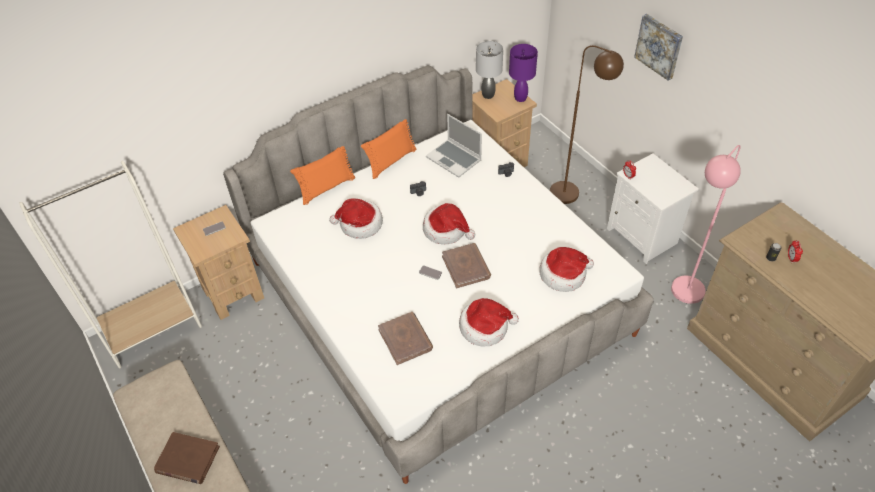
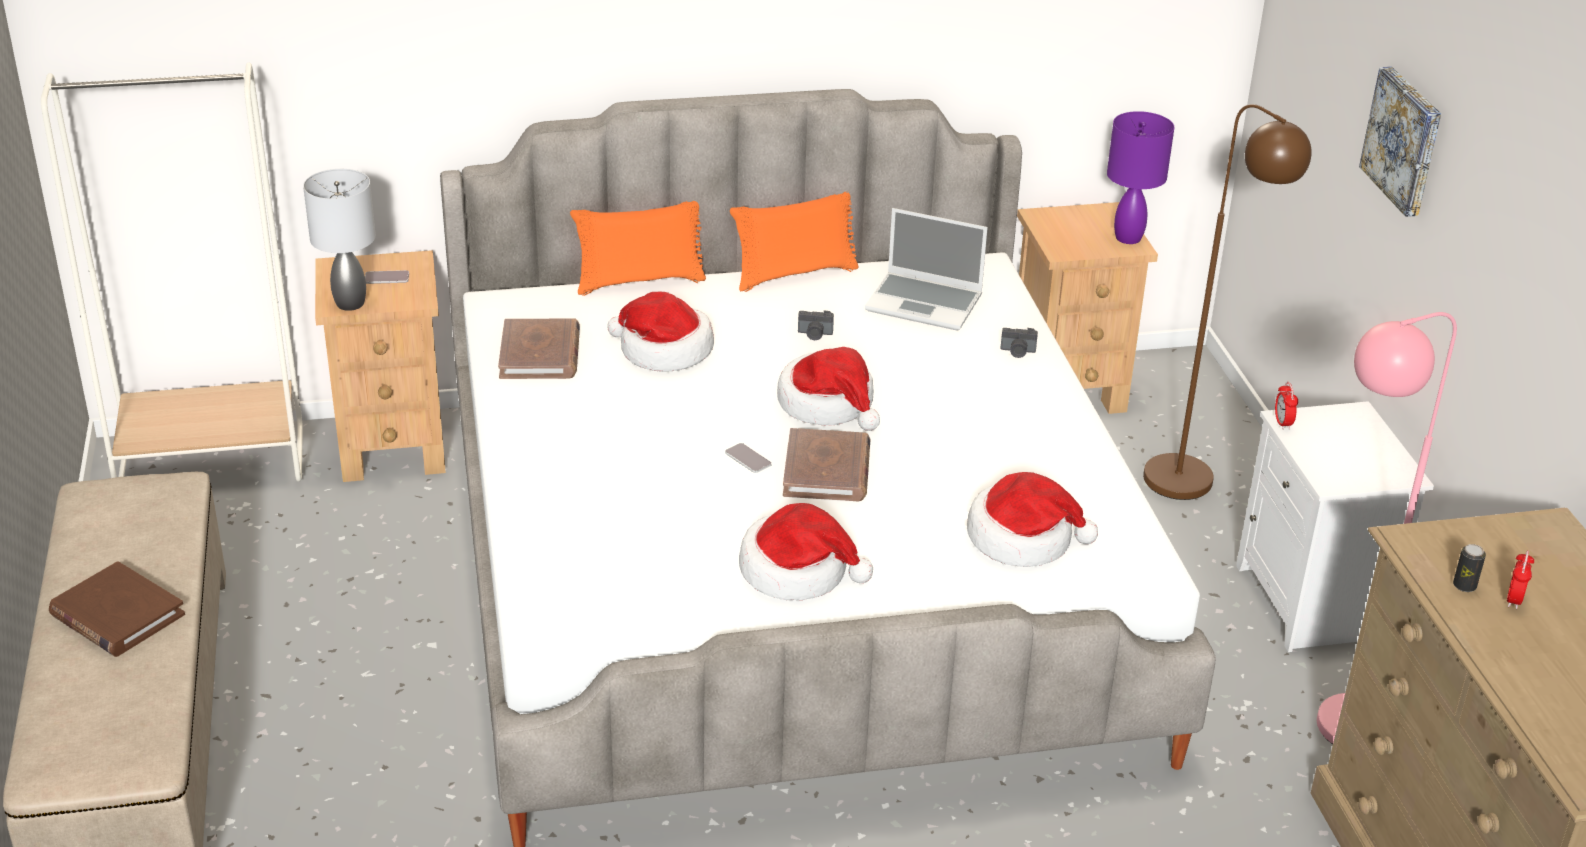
camera: 20 degrees right, 15 degrees down
brown book [378,312,433,365] -> brown book moved to [498,319,580,379]
laptop [426,114,482,178] -> laptop turned 45 degrees counterclockwise [865,208,988,331]
grey table lamp [476,41,503,99] -> grey table lamp moved to [303,169,376,311]

